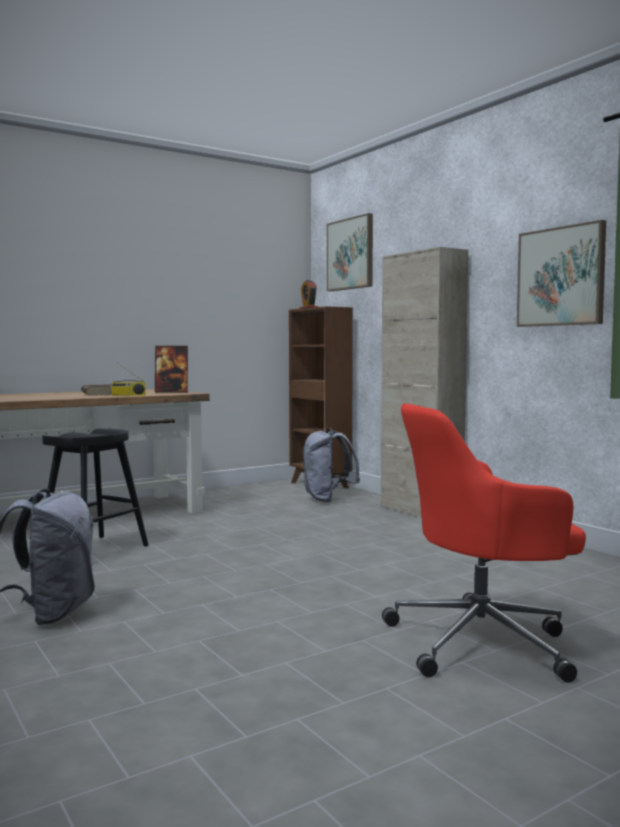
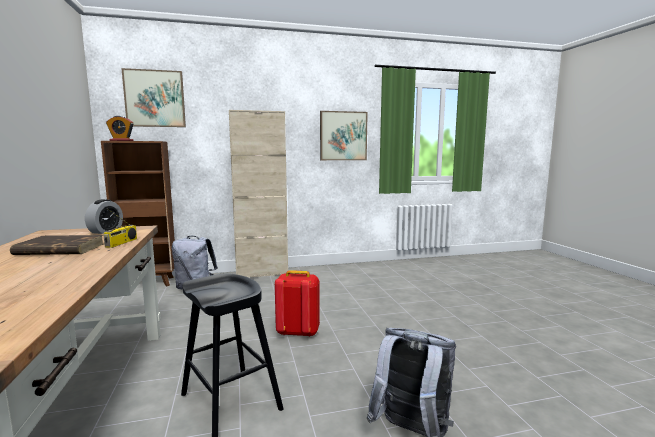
camera: 70 degrees left, 5 degrees up
picture frame [155,346,188,392] -> alarm clock [85,199,123,234]
red office chair [382,403,586,683] -> none
none -> red backpack [275,270,320,337]

